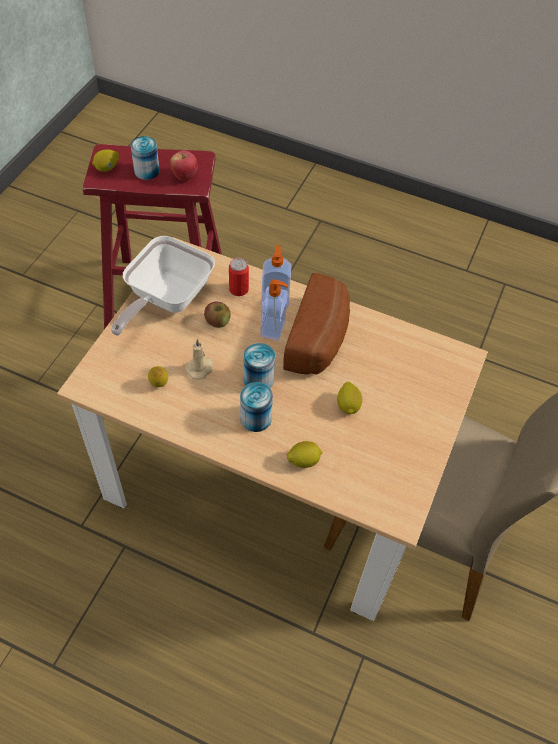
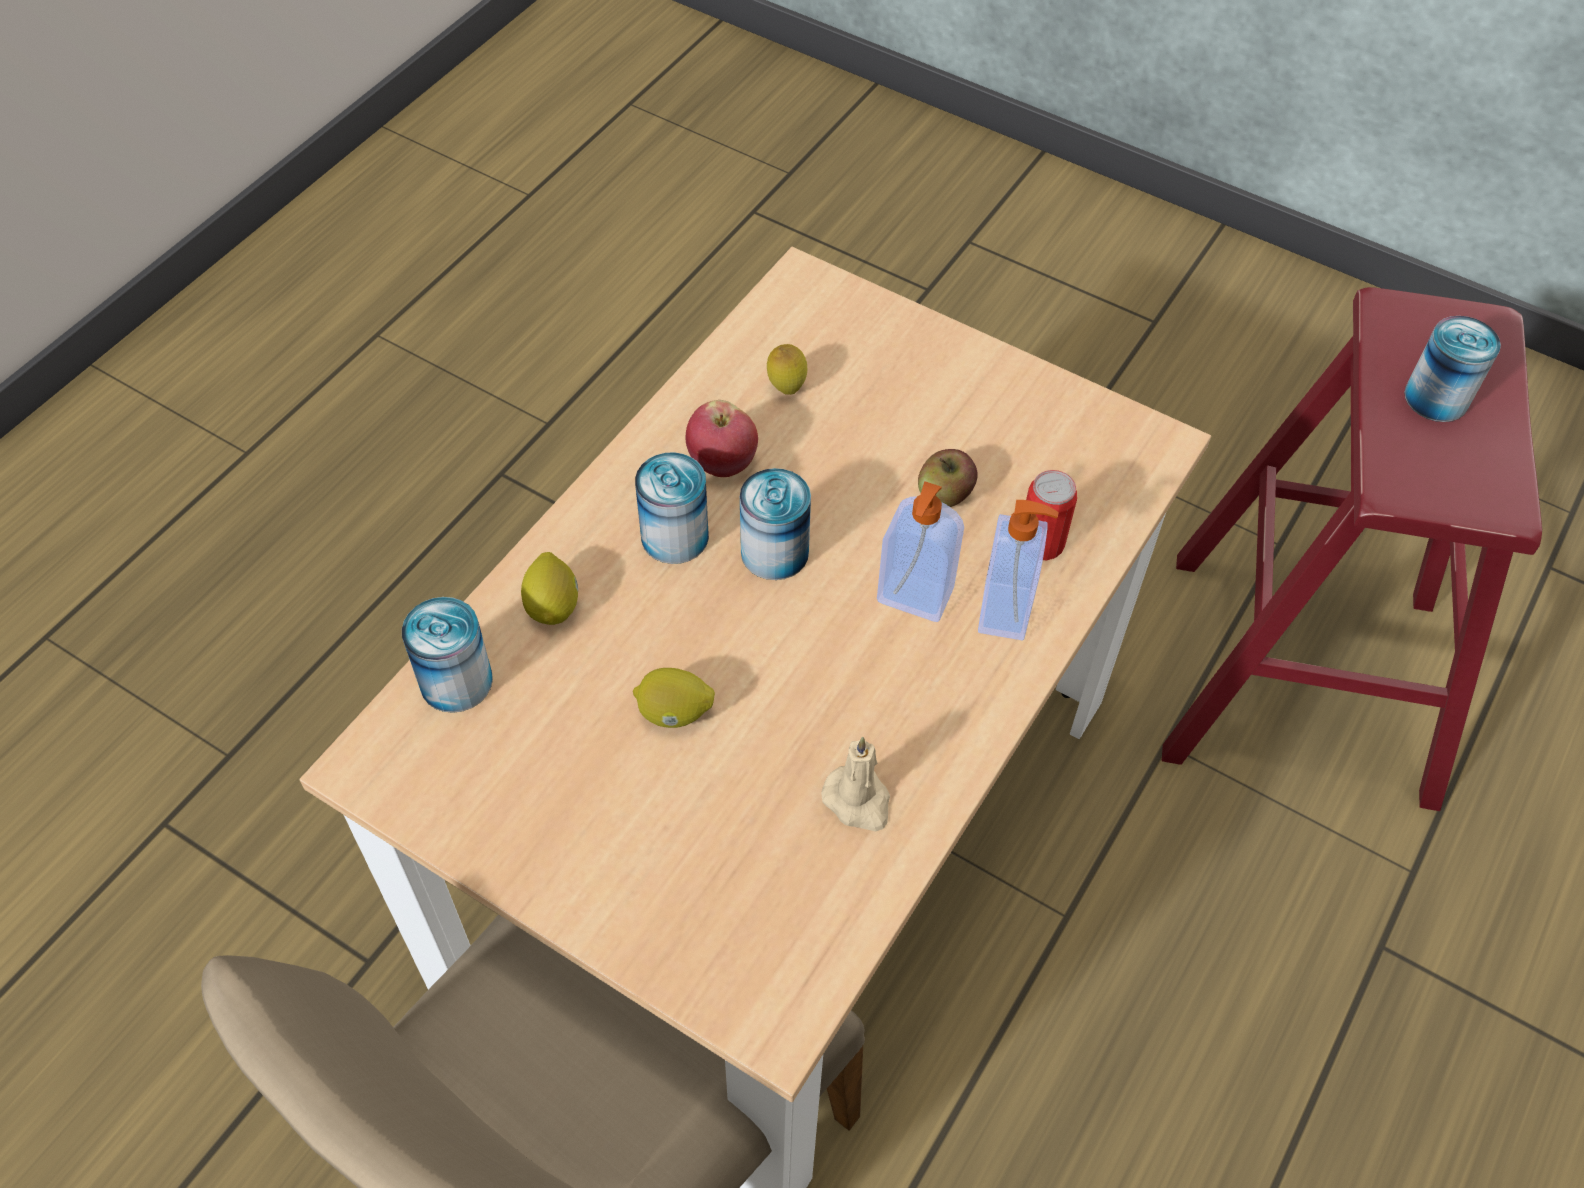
camera: 100 degrees right, 0 degrees up
lemon [92,150,119,172] -> none
frying pan [111,236,215,336] -> none
apple [170,150,197,181] -> apple moved to [686,400,758,477]
beige candle [185,339,214,380] -> beige candle moved to [821,737,890,831]
bread [283,273,350,375] -> none
none -> can [402,597,493,713]

